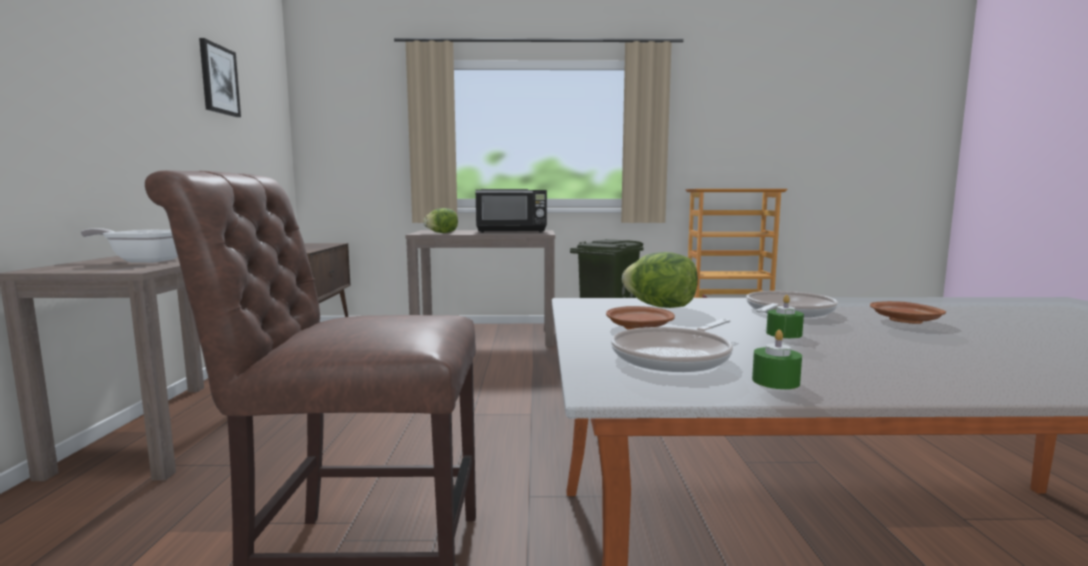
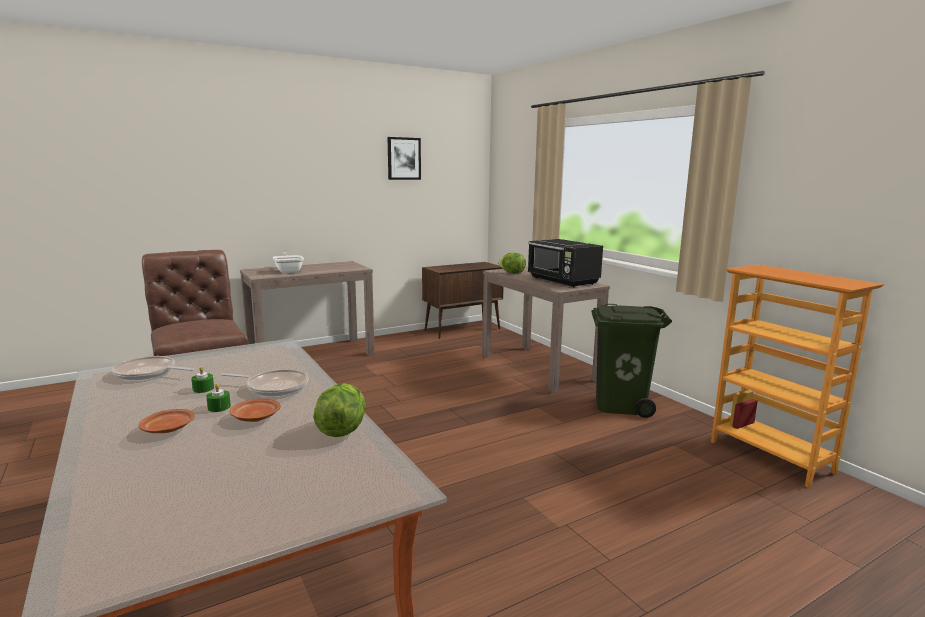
camera: 60 degrees right, 5 degrees up
brown plate [606,306,675,330] -> brown plate moved to [139,409,195,433]
lettuce [622,252,698,308] -> lettuce moved to [313,383,366,437]
green candle [752,330,802,389] -> green candle moved to [206,384,231,412]

